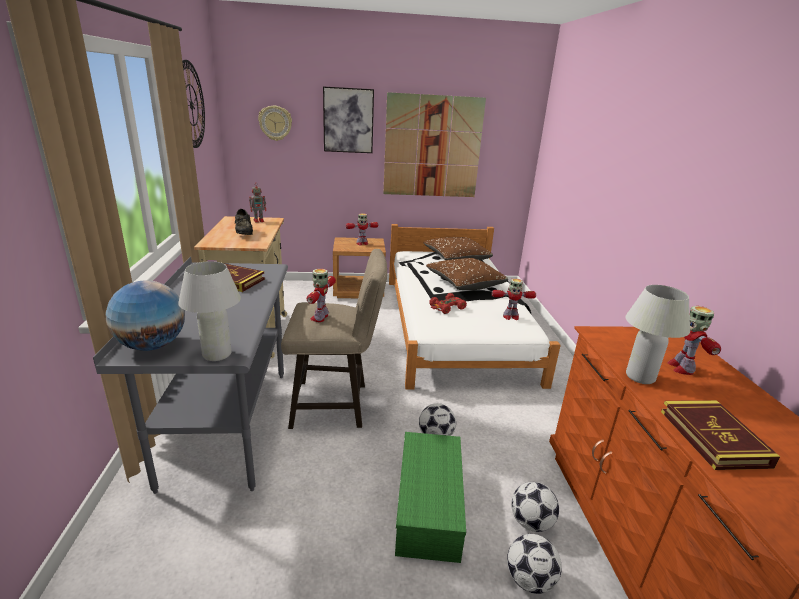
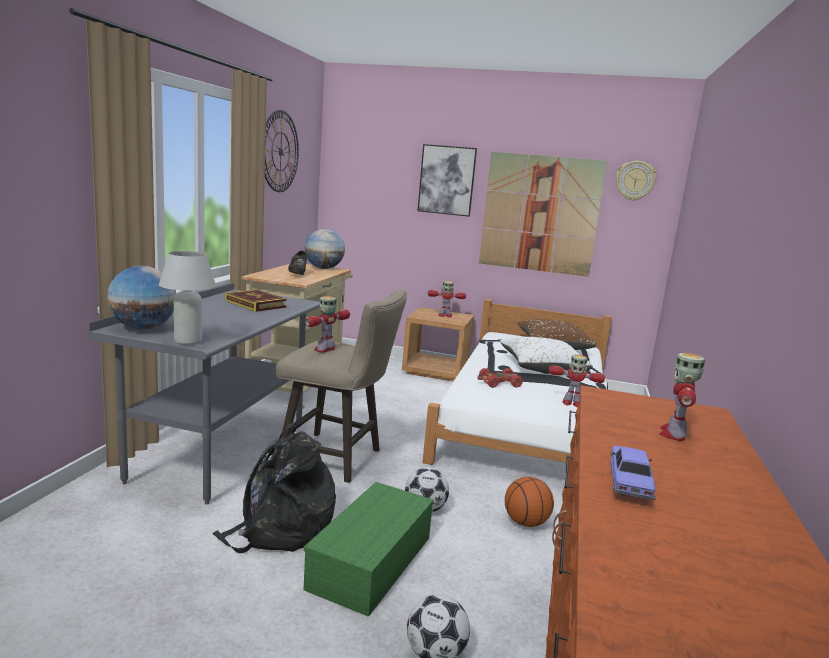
camera: 20 degrees right, 10 degrees down
toy robot [249,185,266,223] -> globe [305,229,345,269]
wall clock [258,106,292,141] -> wall clock moved to [616,161,657,201]
brown pillow [426,258,508,290] -> white pillow [500,337,593,374]
football [511,482,559,532] -> none
white table lamp [626,285,690,384] -> none
book [661,400,780,470] -> toy car [610,446,656,500]
none -> black backpack [212,423,336,553]
none -> basketball [505,477,554,527]

